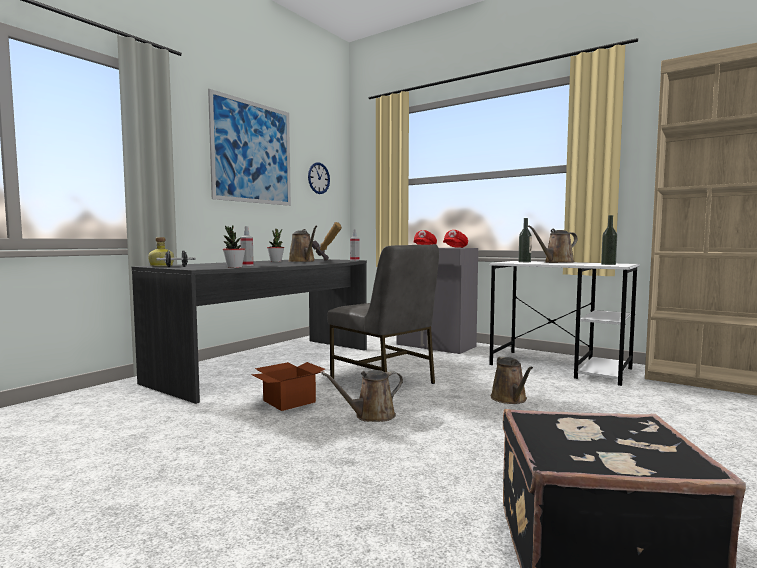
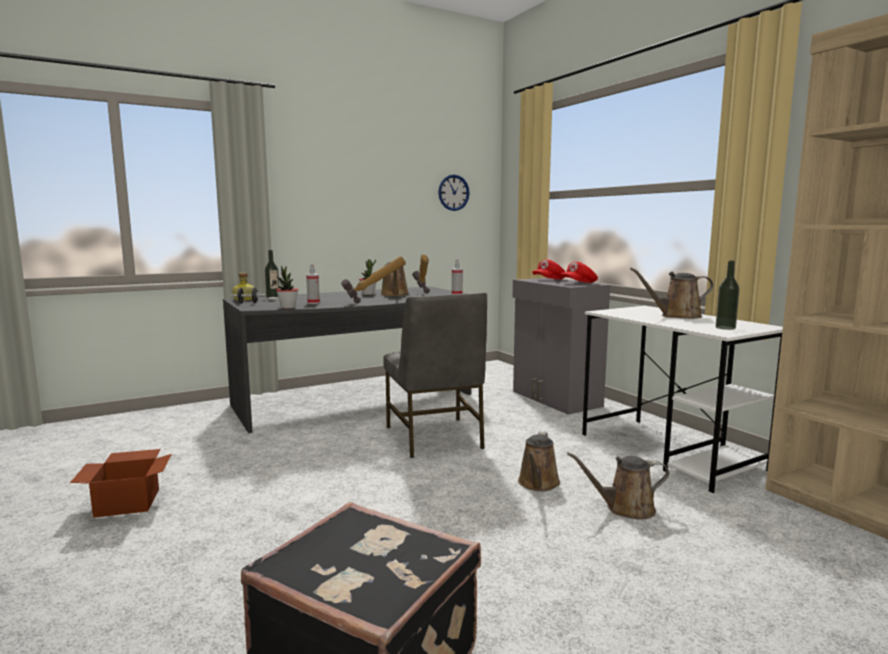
camera: 25 degrees right, 5 degrees up
picture [208,89,291,206] -> none
cardboard box [251,362,325,411] -> cardboard box moved to [70,449,172,518]
brown watering can [321,370,403,422] -> brown watering can moved to [567,452,669,520]
bottle [518,218,532,262] -> bottle moved to [265,250,279,299]
none -> hammer [341,256,406,303]

